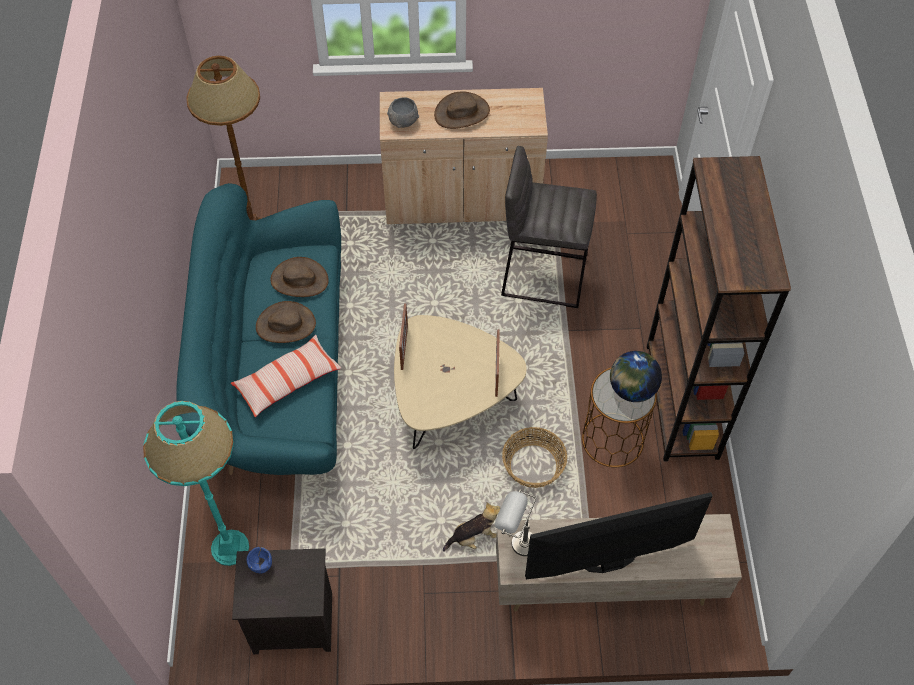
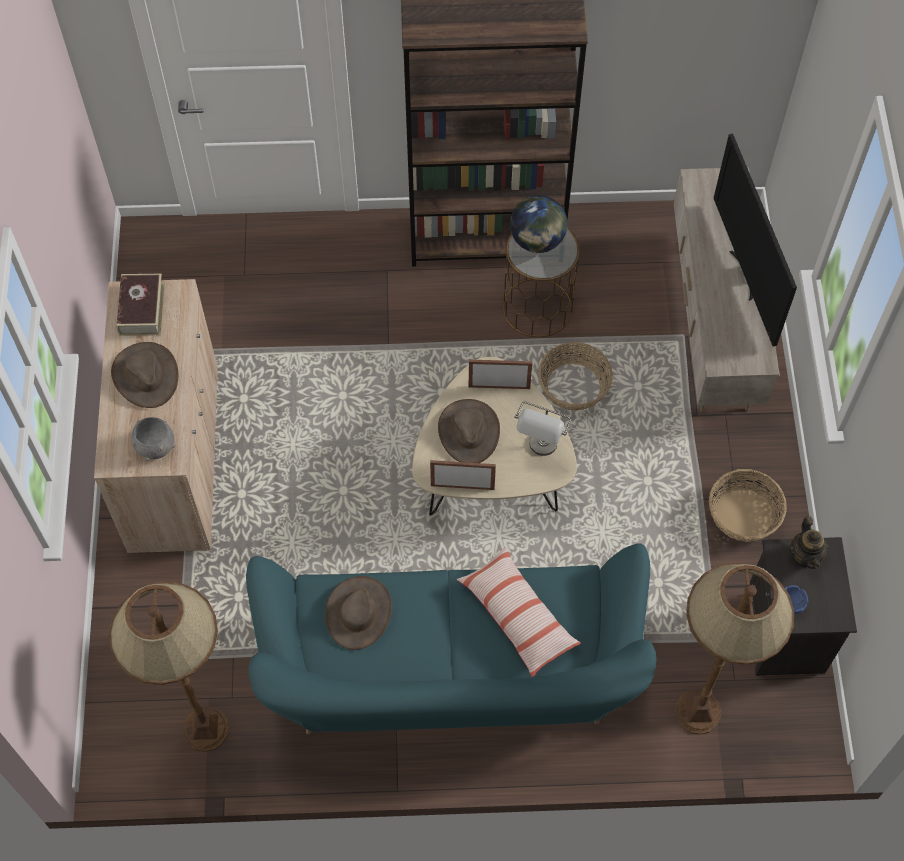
camera: 90 degrees left, 5 degrees up
turquoise floor lamp [143,401,249,566] -> brown floor lamp [675,563,794,735]
brown hat [256,301,316,343] -> brown hat moved to [438,399,500,463]
plush toy [443,502,500,552] -> none
grey table lamp [495,489,536,556] -> grey table lamp moved to [514,401,571,456]
grey stool [501,146,597,308] -> none
none -> book [116,274,164,336]
none -> basket [709,469,787,542]
none -> teapot [789,516,829,569]

